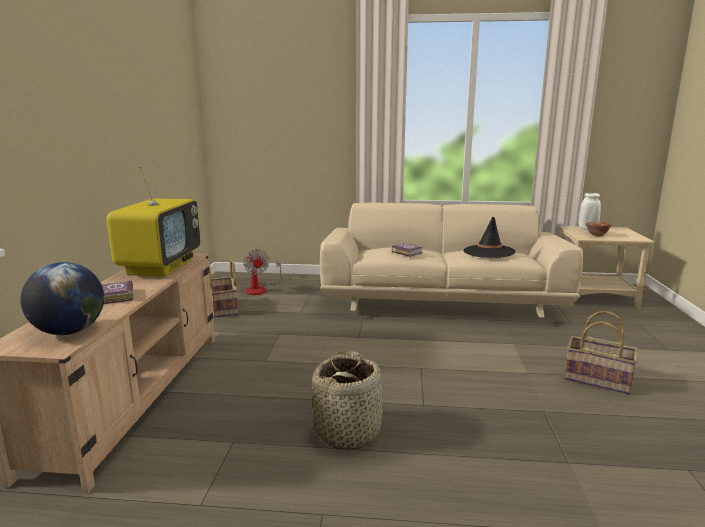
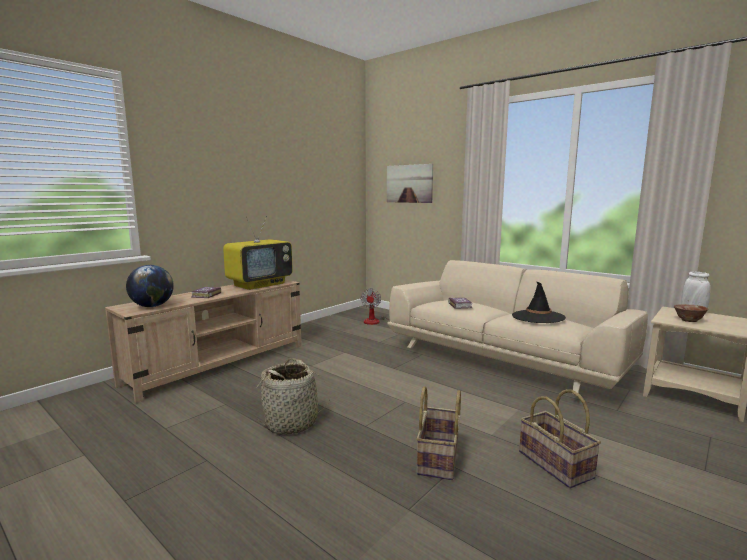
camera: 35 degrees right, 5 degrees down
basket [208,259,238,317] -> basket moved to [416,386,461,480]
none -> picture [387,164,433,203]

